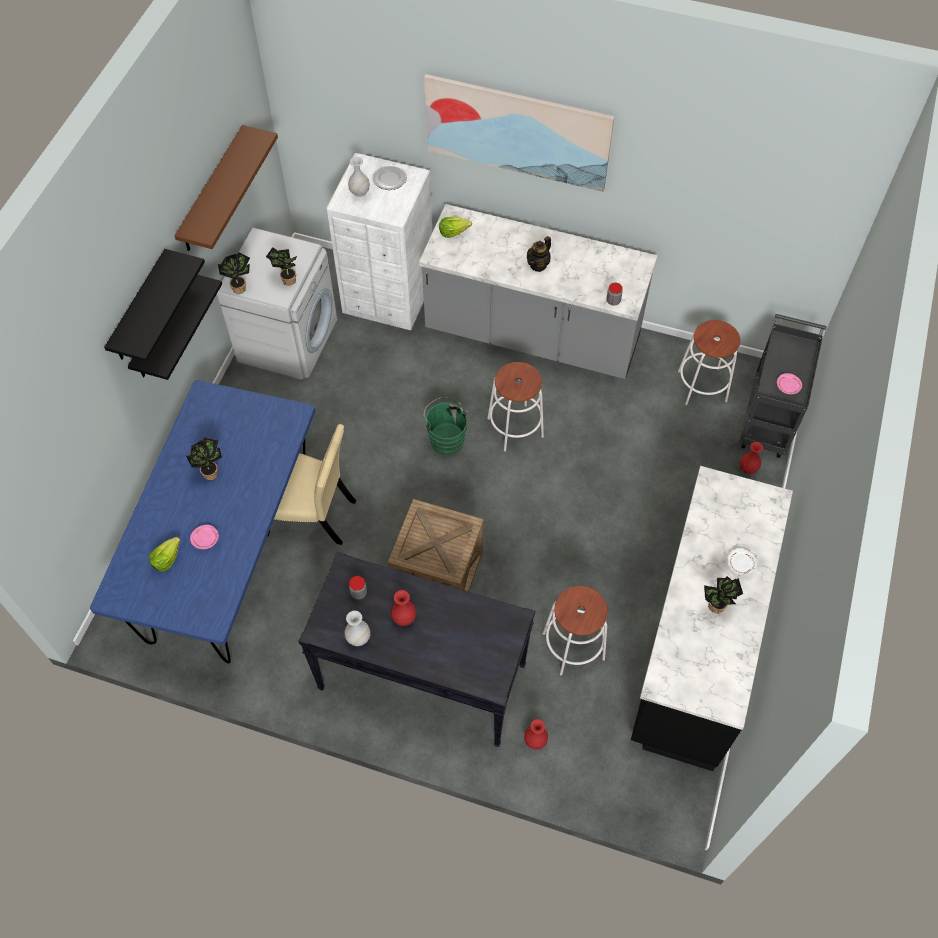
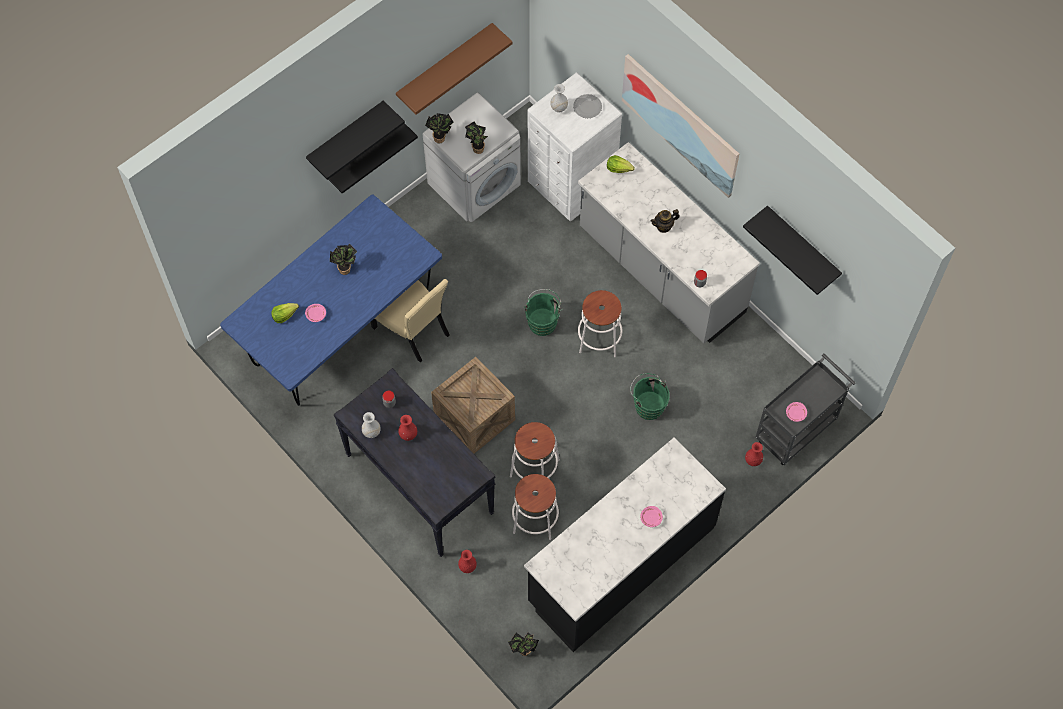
camera: 30 degrees right, 5 degrees up
white stool [678,320,740,405] -> white stool moved to [510,422,560,479]
potted plant [704,576,743,614] -> potted plant moved to [508,632,539,656]
white plate [728,548,757,575] -> pink plate [640,506,663,527]
none -> green bucket [630,373,669,420]
none -> black shelf [743,206,842,295]

